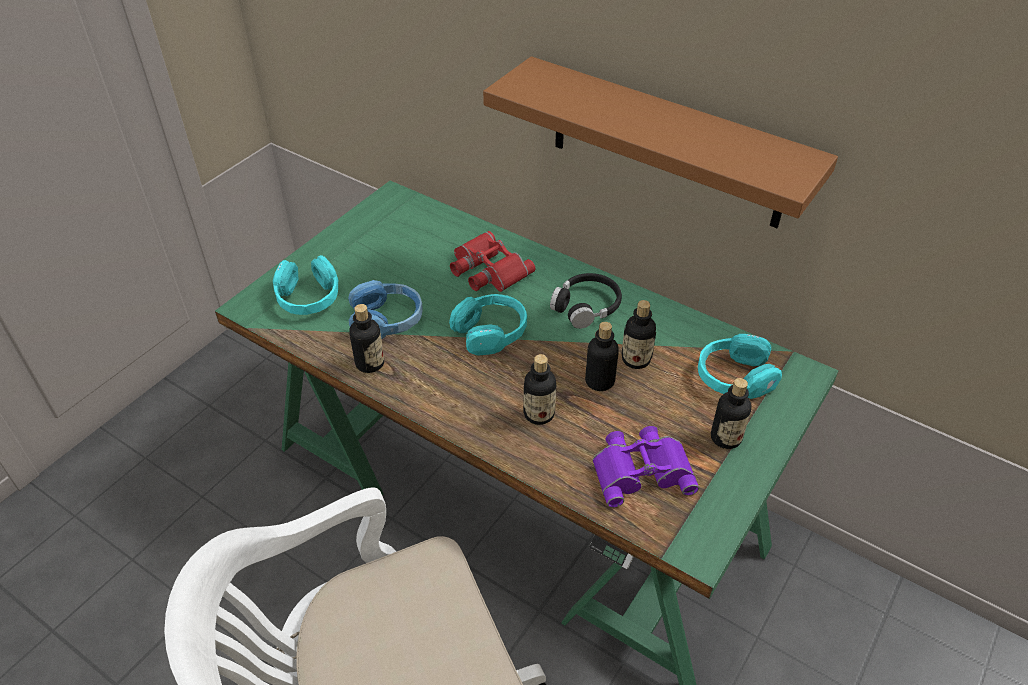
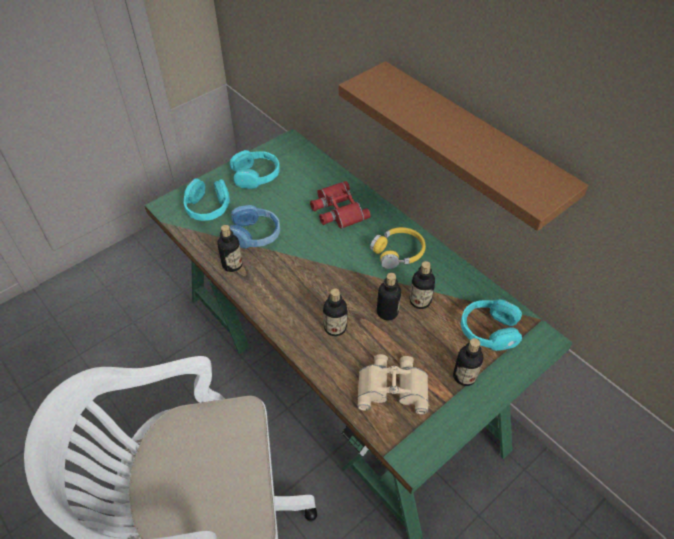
camera: 15 degrees right, 5 degrees up
turquoise headphones [449,294,527,356] -> turquoise headphones moved to [230,150,280,189]
black headphones [550,273,622,329] -> yellow headphones [370,227,426,269]
purple binoculars [593,426,699,508] -> beige binoculars [358,354,429,414]

